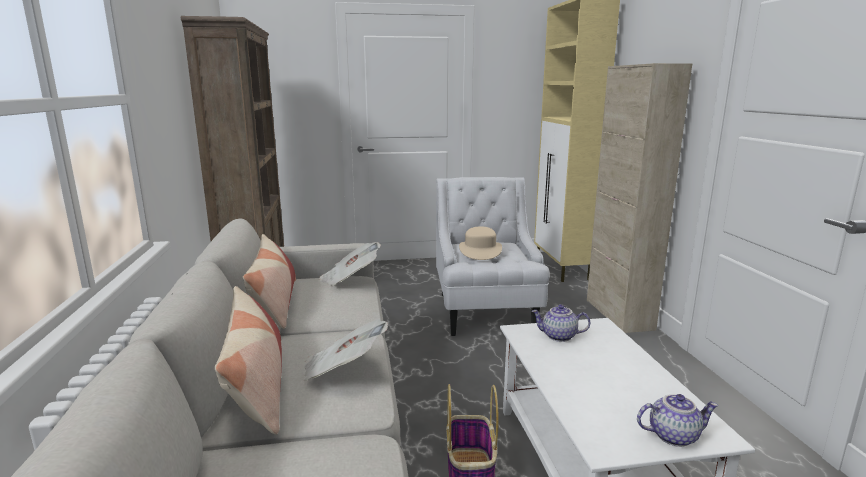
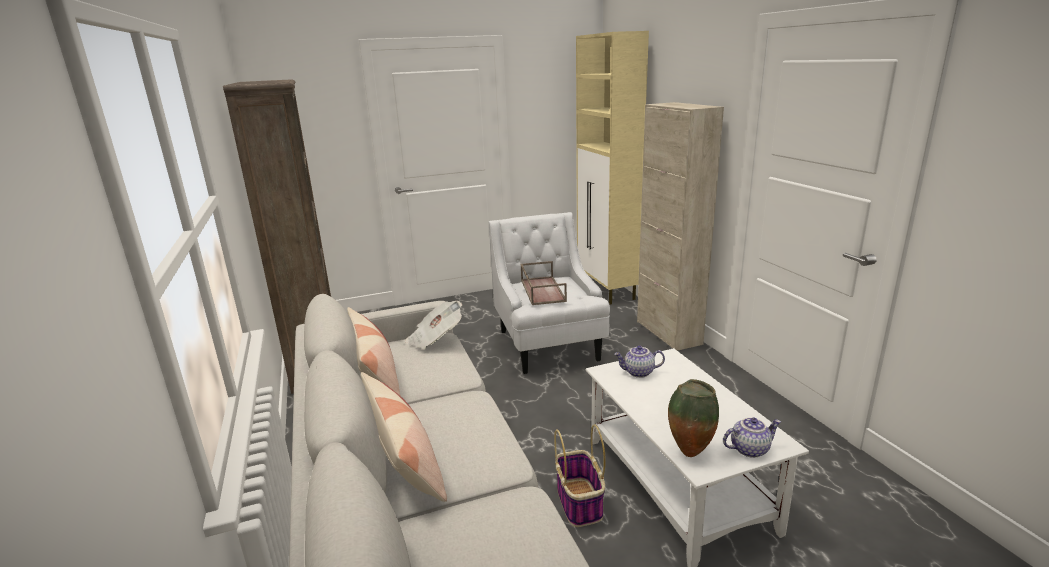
camera: 10 degrees left, 5 degrees up
newspaper [304,318,388,381] -> none
beige hat [459,226,502,260] -> brown tray [521,261,567,305]
none -> vase [668,379,719,457]

